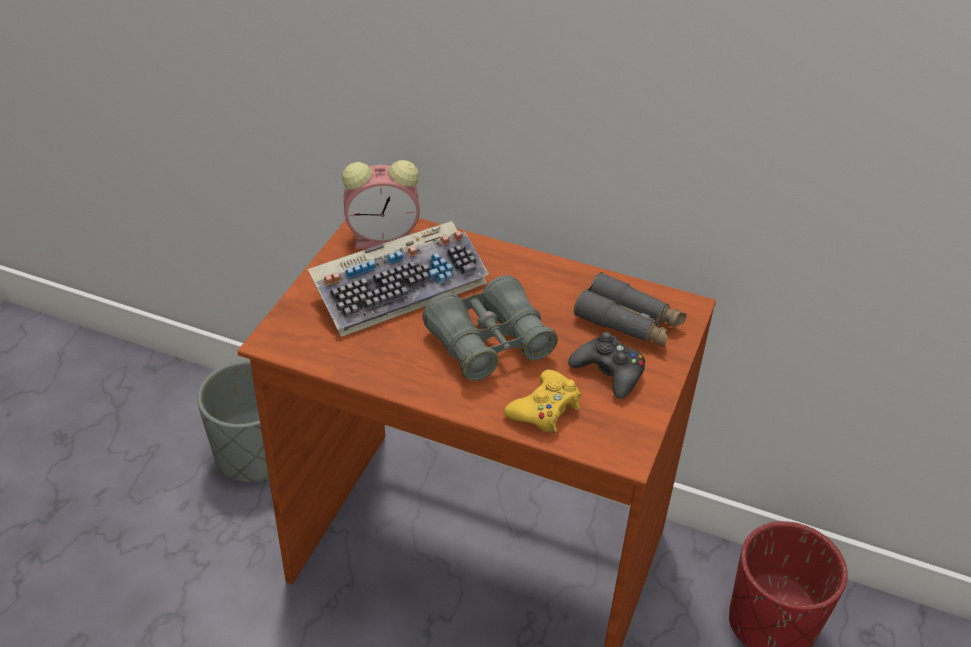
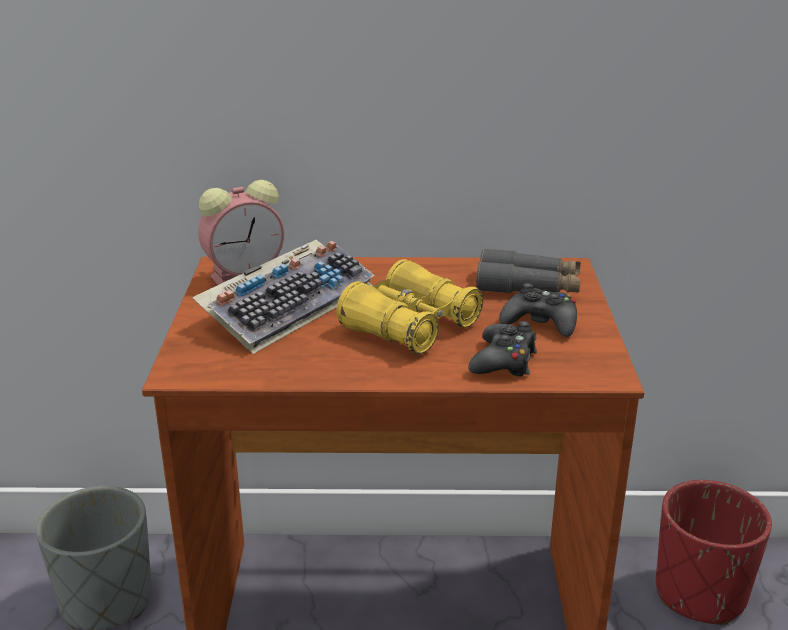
camera: 20 degrees left, 15 degrees down
grey binoculars [422,275,558,381] -> yellow binoculars [336,259,483,354]
yellow game controller [504,370,581,433] -> black game controller [468,321,537,377]

